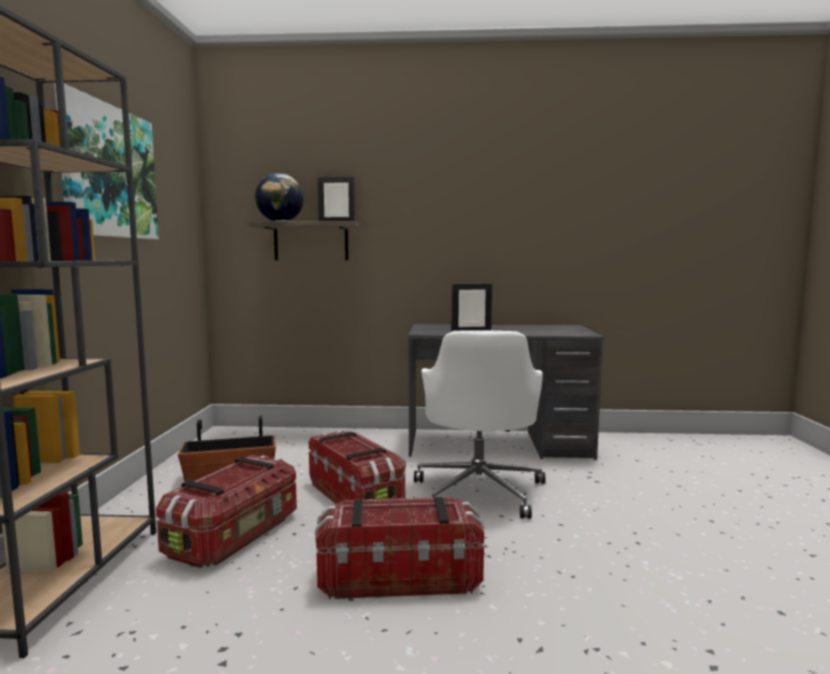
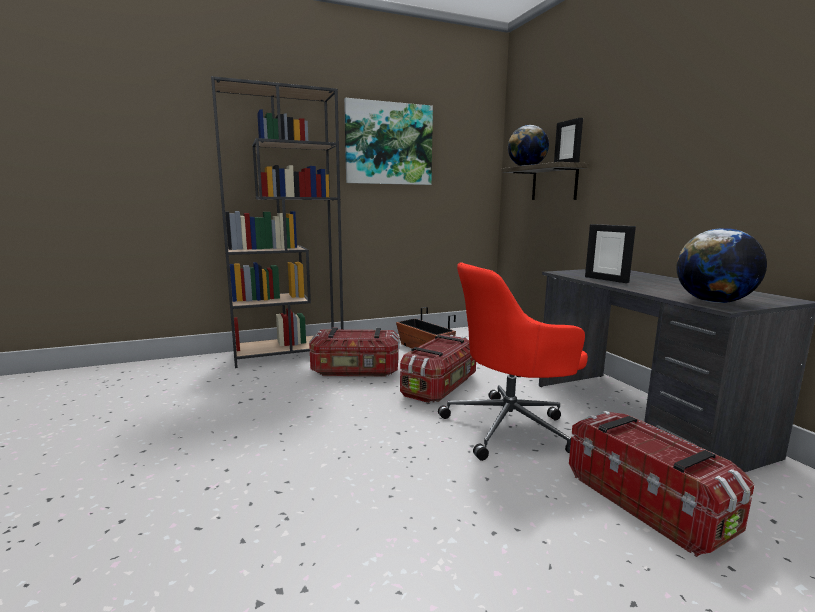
camera: 65 degrees right, 5 degrees up
storage box [315,497,484,599] -> storage box moved to [569,411,754,557]
white office chair [414,330,545,519] -> red office chair [438,262,588,461]
none -> globe [676,228,767,303]

